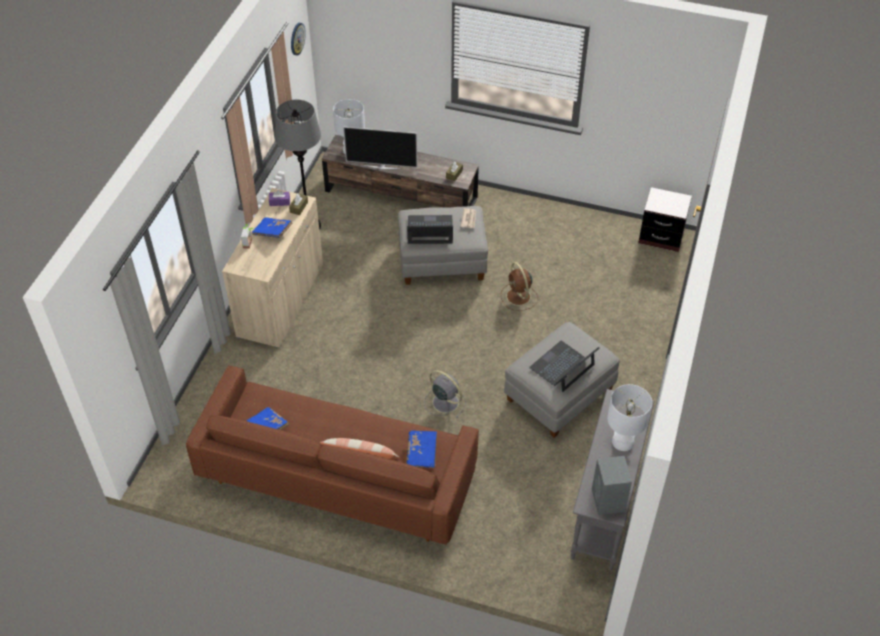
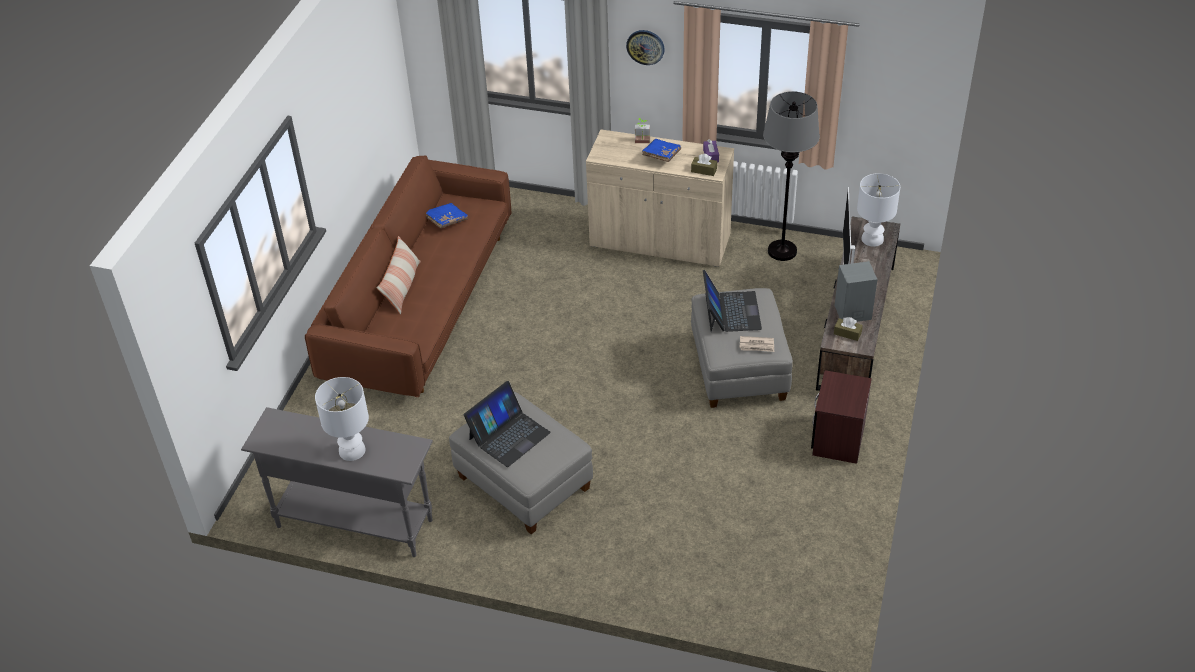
camera: 90 degrees right, 5 degrees down
wall clock [291,23,306,55] -> wall clock moved to [626,30,665,65]
blue book [406,430,437,468] -> none
grey fan [424,370,466,418] -> none
brown fan [501,262,538,311] -> none
laptop [529,341,599,392] -> laptop turned 90 degrees clockwise [464,381,551,467]
grey speaker [592,456,632,515] -> grey speaker moved to [834,261,877,322]
brown nightstand [638,187,692,252] -> brown nightstand moved to [811,370,872,464]

